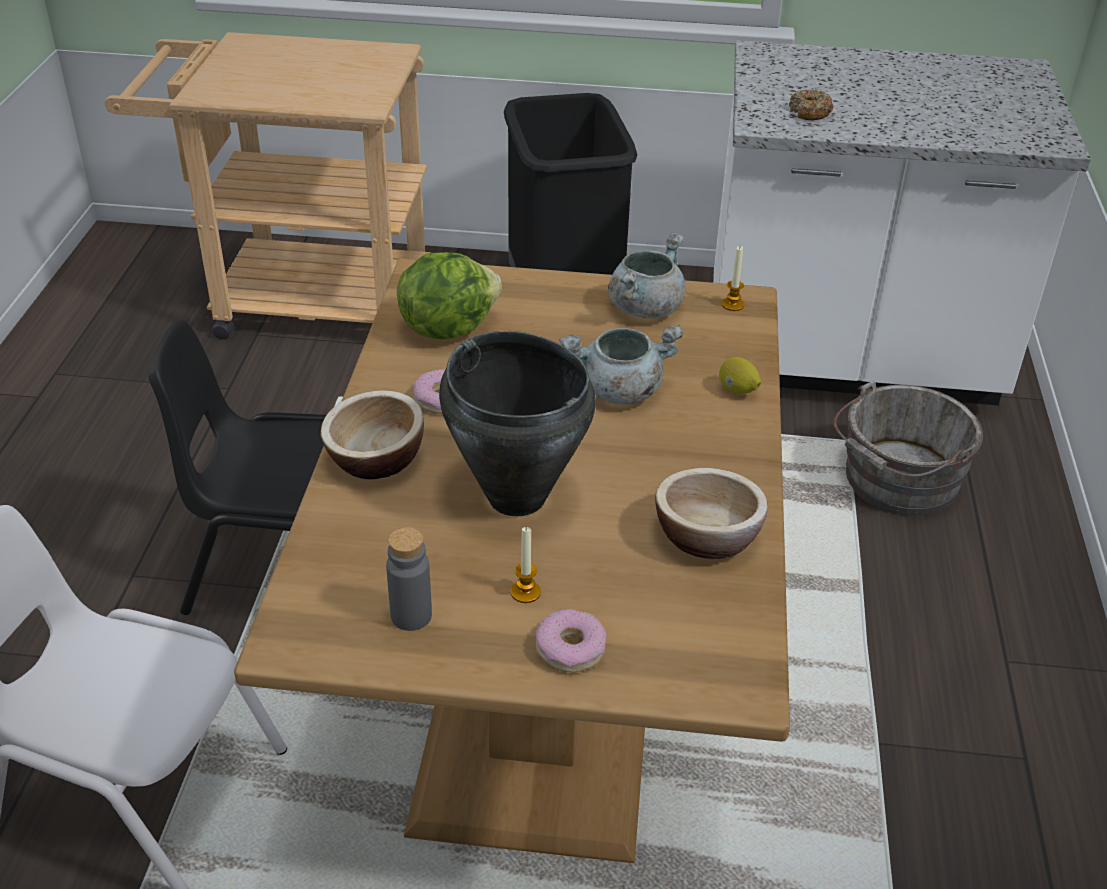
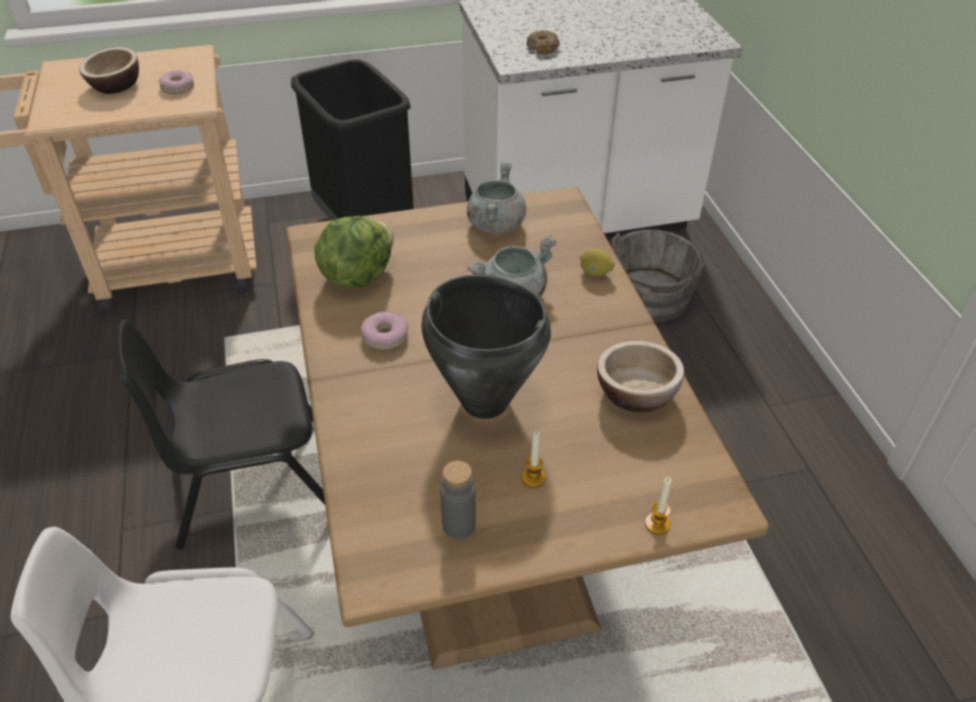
camera: 20 degrees left, 5 degrees up
bowl [320,390,424,479] -> bowl moved to [79,47,139,94]
donut [536,609,606,673] -> donut moved to [159,70,194,94]
candle [722,246,745,311] -> candle moved to [645,477,672,535]

